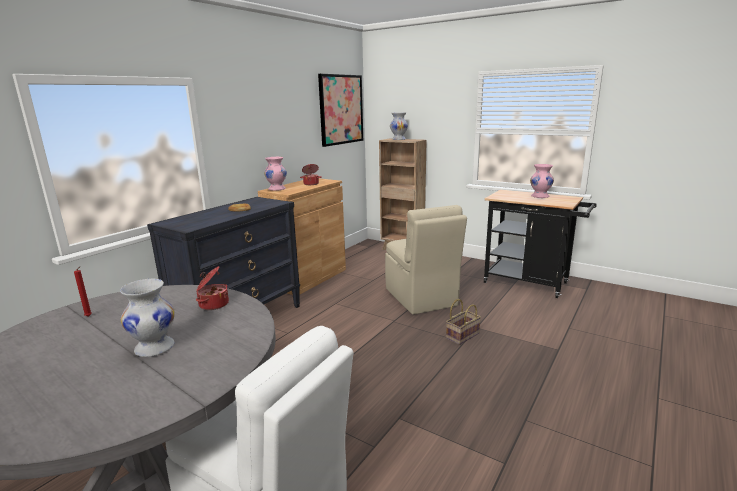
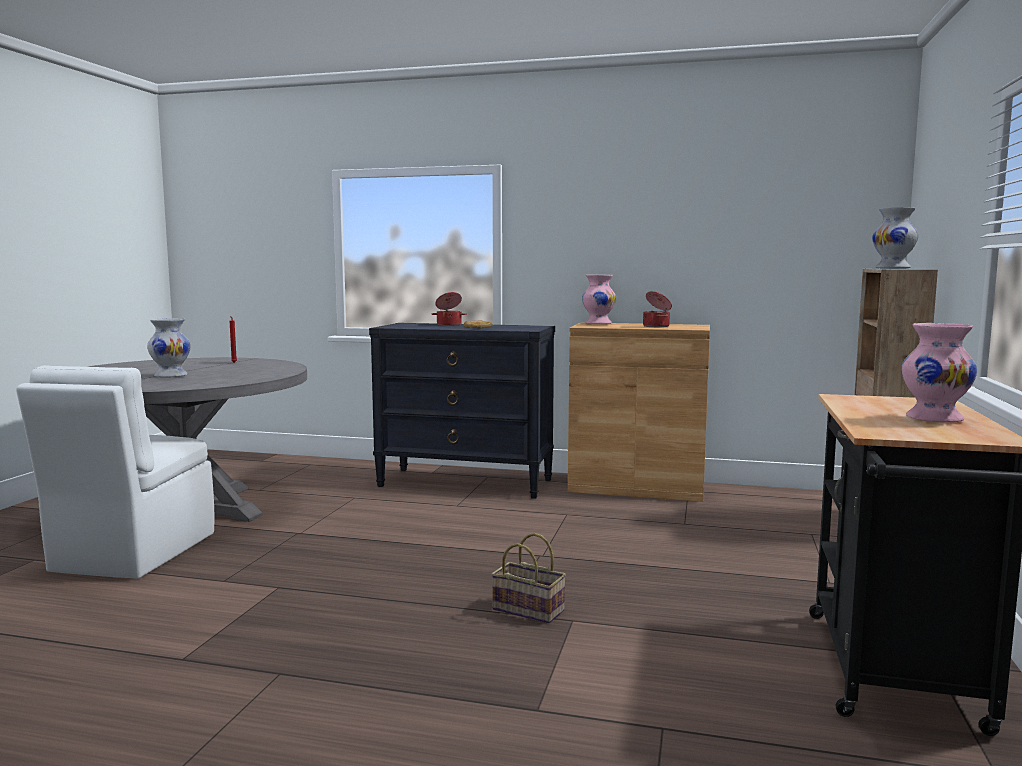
camera: 70 degrees right, 10 degrees down
cooking pot [196,266,229,310] -> cooking pot moved to [432,292,467,326]
picture [318,74,363,147] -> none
beige chair [385,205,467,315] -> none

